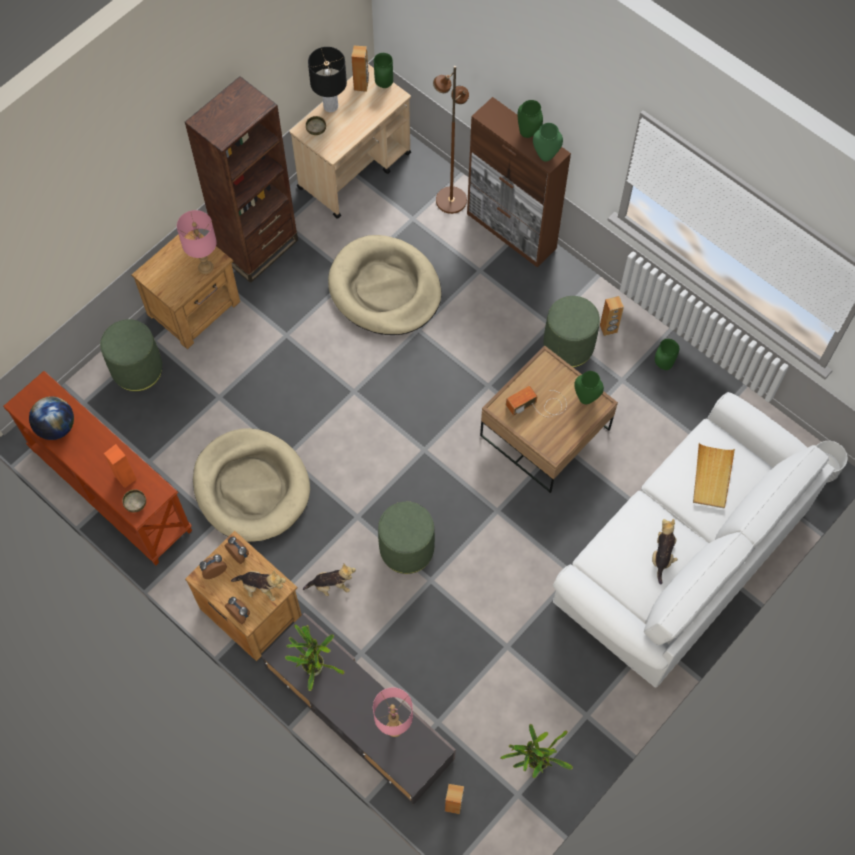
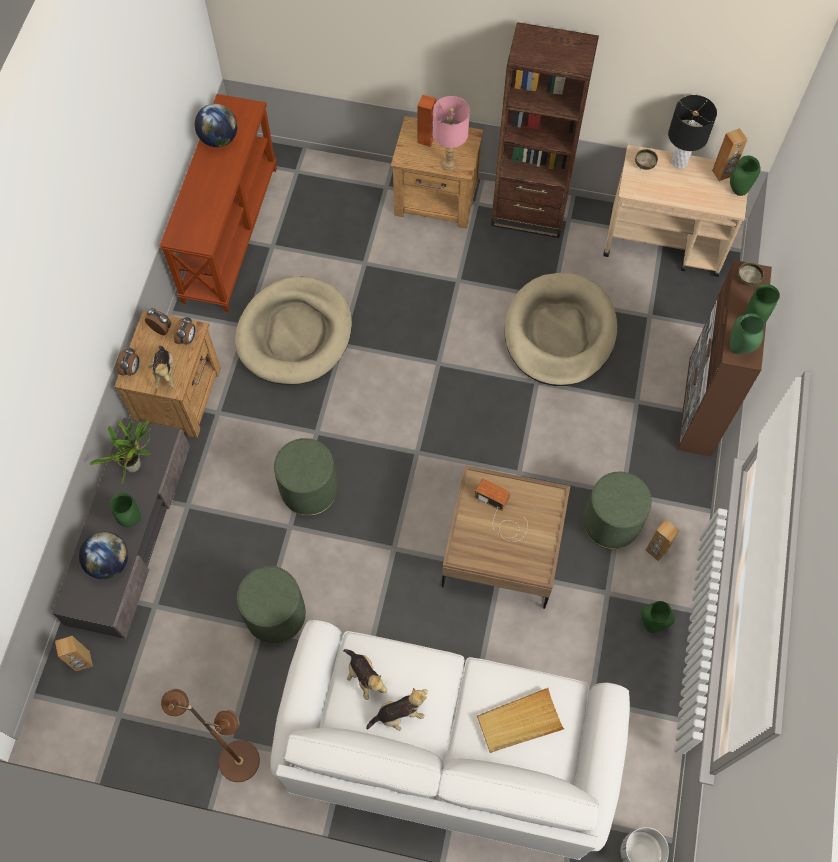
camera: 60 degrees right, 0 degrees up
green ottoman [100,319,162,392] -> green ottoman moved to [237,566,306,644]
orange speaker [104,444,137,488] -> orange speaker moved to [417,95,436,147]
bowl [122,490,146,513] -> bowl moved to [737,262,764,286]
plush toy [303,563,356,596] -> plush toy moved to [343,649,387,700]
pink table lamp [373,687,413,737] -> globe [79,532,128,579]
brown floor lamp [433,66,469,214] -> brown floor lamp moved to [161,689,260,782]
potted plant [500,724,573,778] -> none
green vase [574,371,604,404] -> green vase moved to [110,493,141,527]

